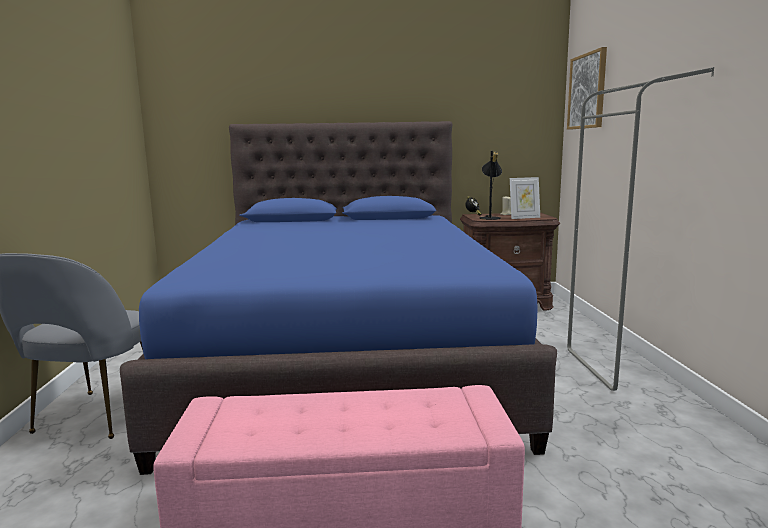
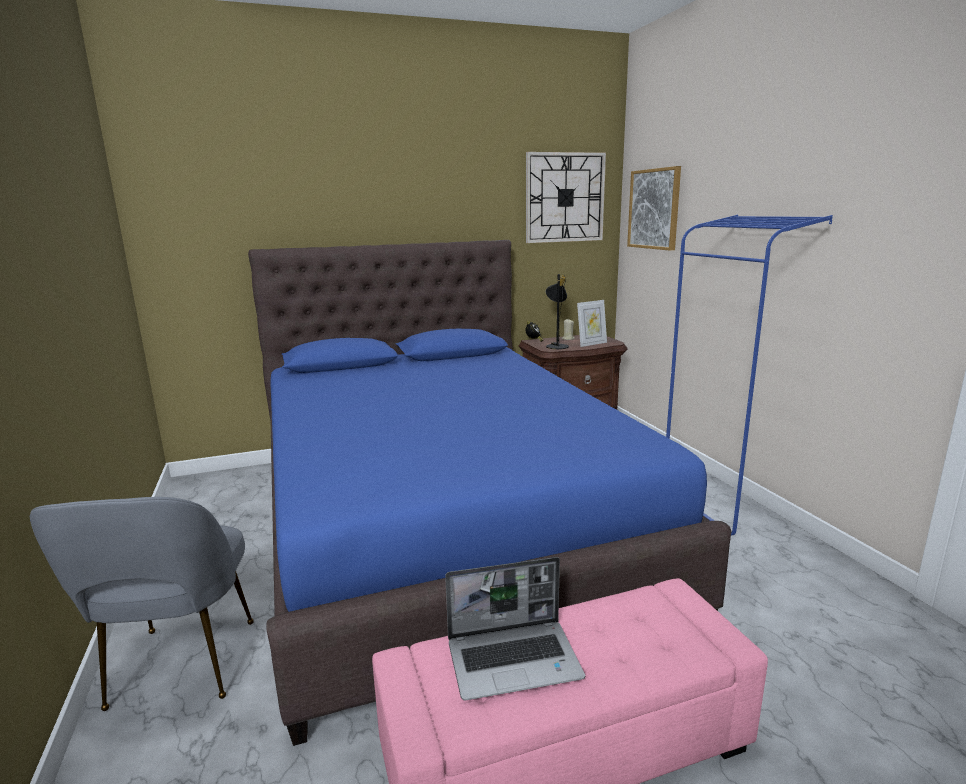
camera: 15 degrees left, 5 degrees up
grey clothes rack [567,67,714,391] -> blue clothes rack [666,215,833,536]
none -> laptop [445,557,585,701]
none -> wall clock [526,152,606,243]

